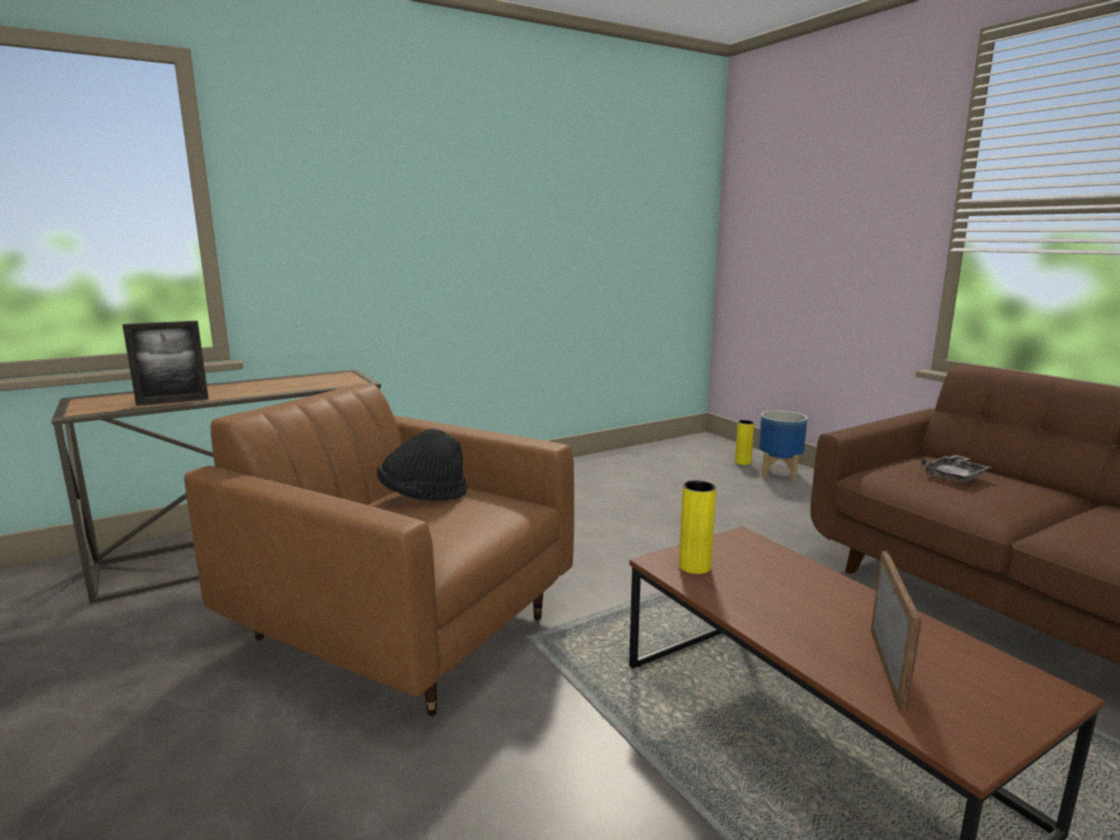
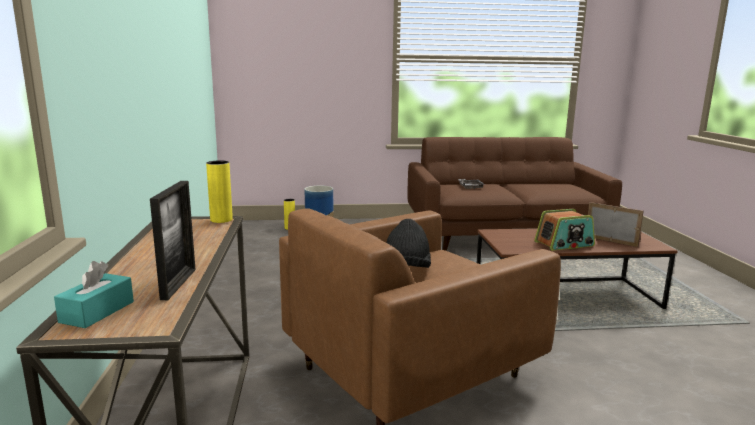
camera: 65 degrees left, 0 degrees up
yellow vase [679,480,716,574] -> yellow vase moved to [206,160,233,223]
none -> turquoise tissue box [54,261,134,328]
none -> radio [534,209,595,251]

